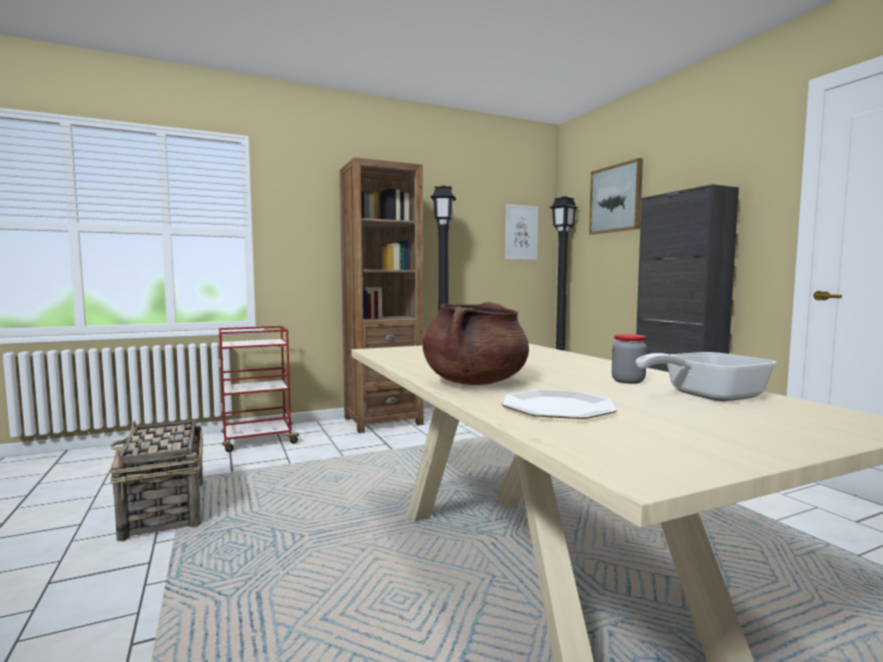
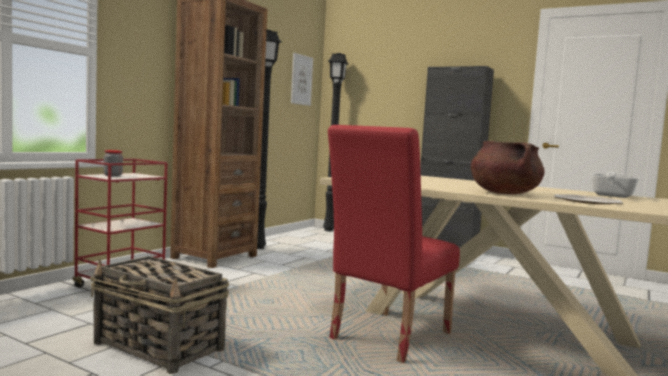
camera: 35 degrees left, 0 degrees up
picture [589,158,643,235] -> none
jar [612,334,647,384] -> jar moved to [104,150,123,177]
none -> red chair [328,125,460,363]

